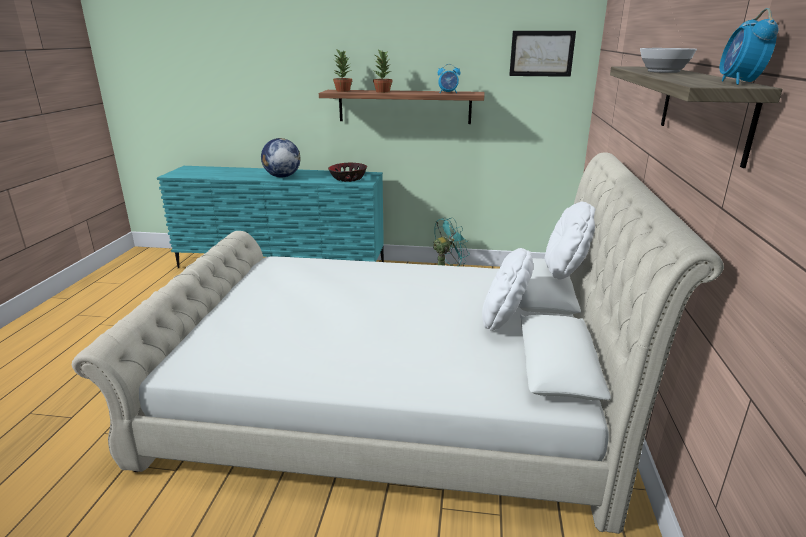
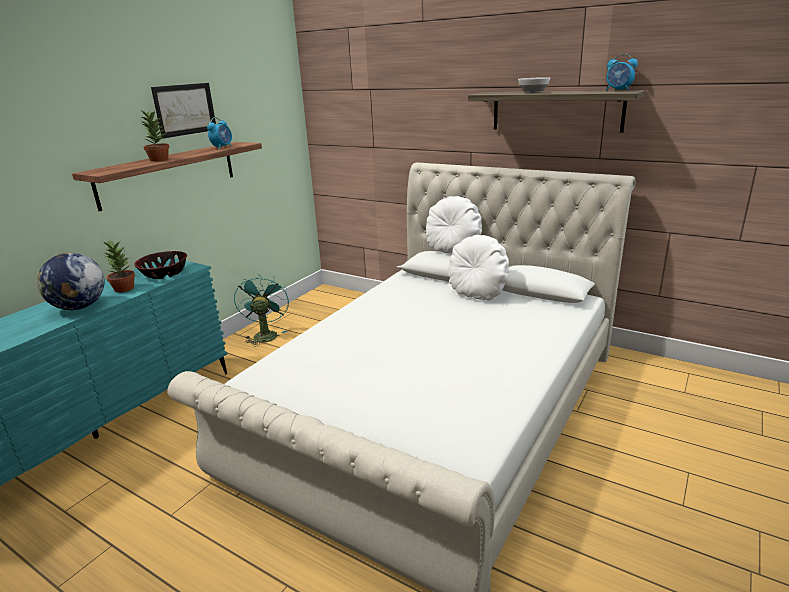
camera: 65 degrees left, 0 degrees up
potted plant [333,50,352,92] -> potted plant moved to [102,240,135,293]
picture [509,31,576,77] -> picture moved to [151,83,216,139]

